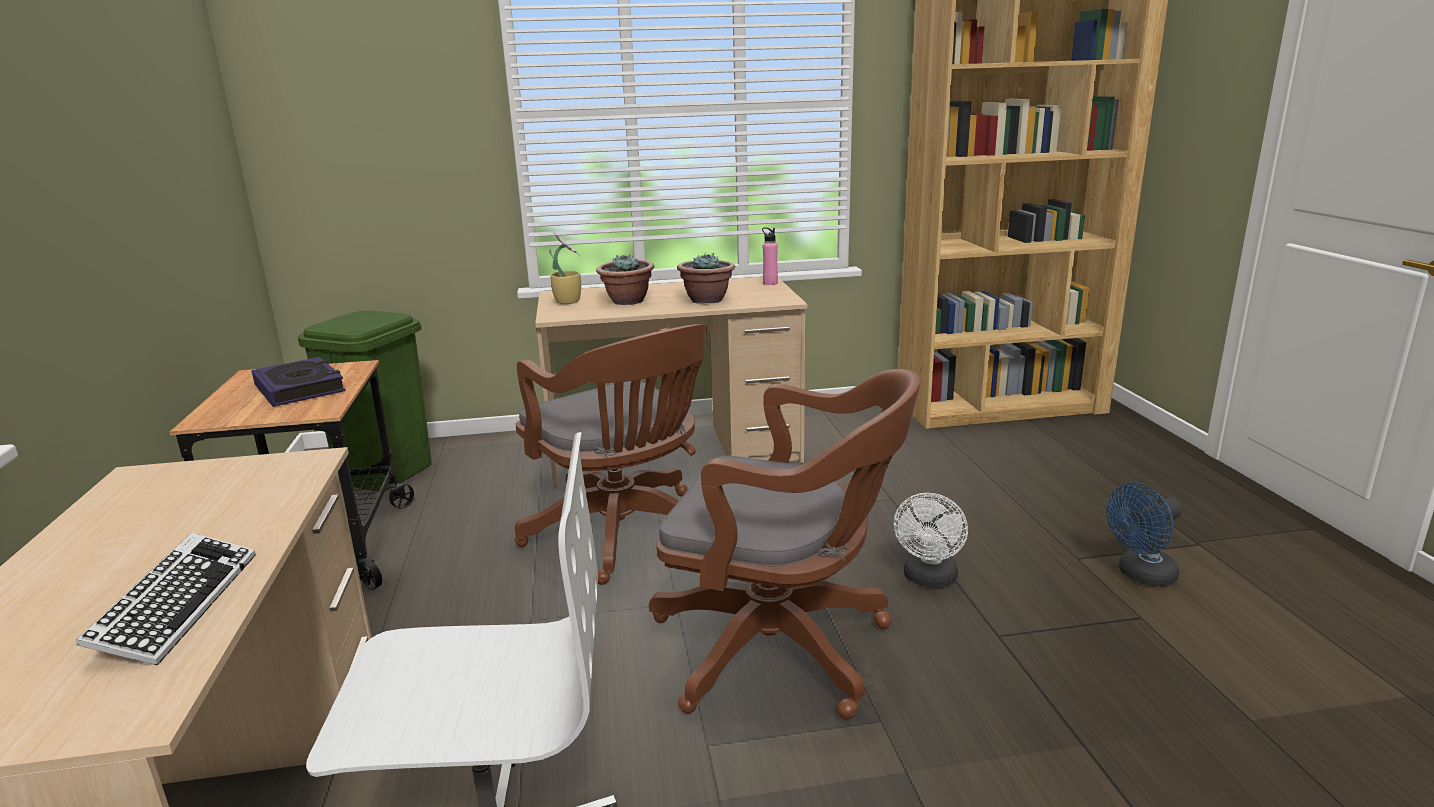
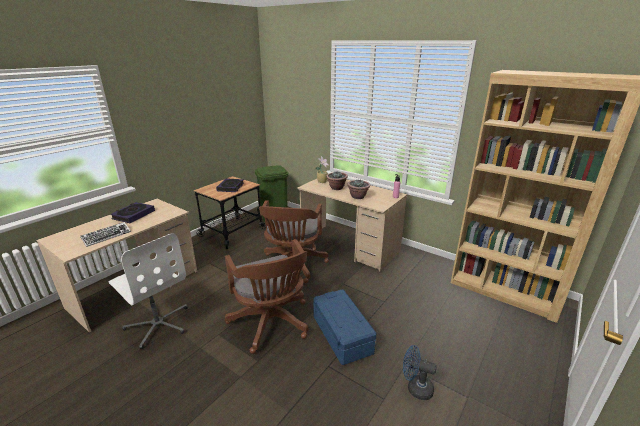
camera: 45 degrees right, 5 degrees up
white fan [894,493,968,588] -> blue storage box [313,289,377,365]
none -> book [110,202,155,223]

